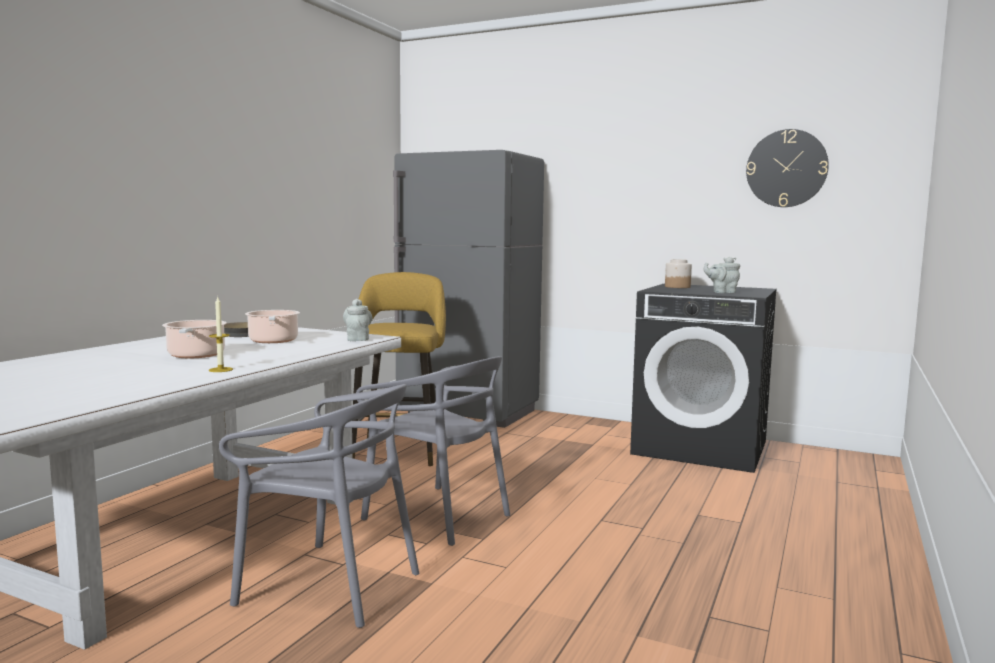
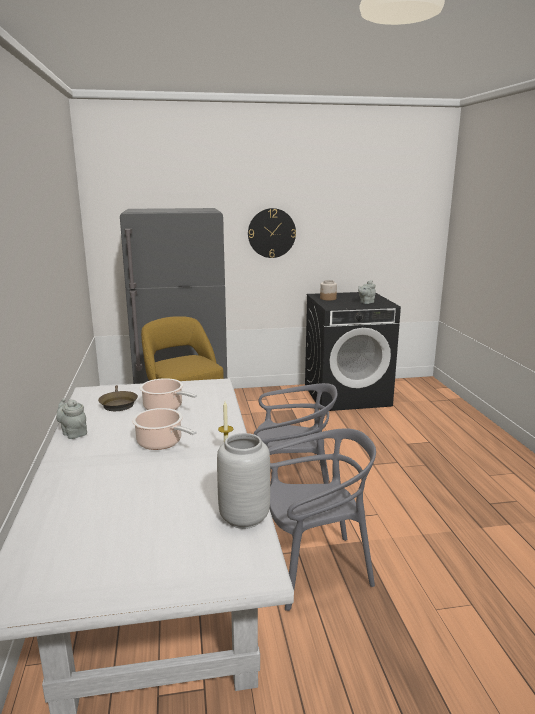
camera: 35 degrees left, 10 degrees up
grey teapot [343,299,373,341] -> grey teapot moved to [56,398,87,439]
wall clock [746,129,829,207] -> wall clock moved to [248,208,296,258]
none -> grey vase [217,433,270,529]

